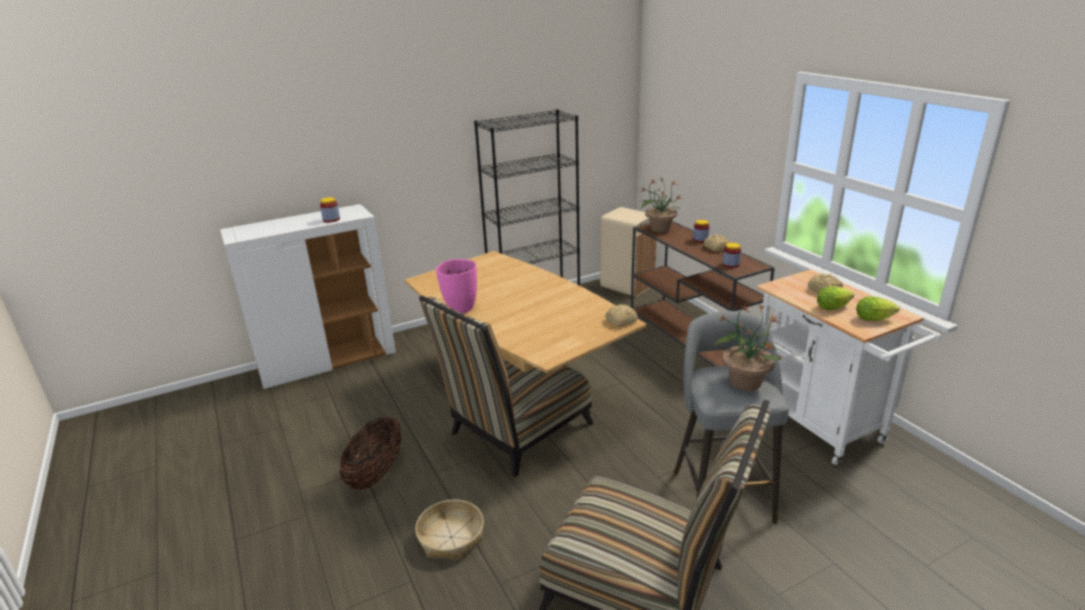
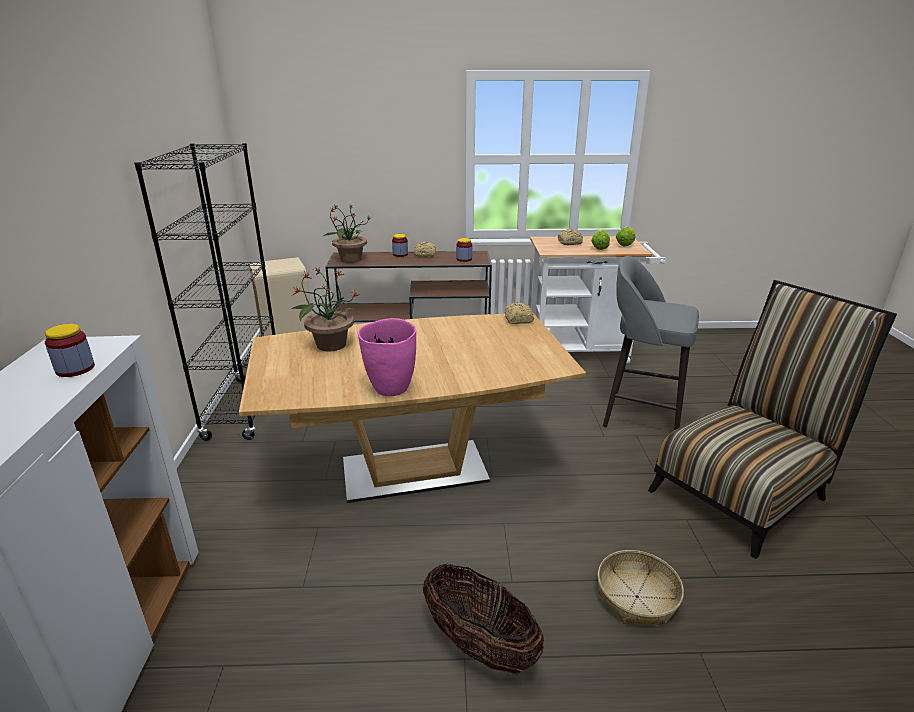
camera: 65 degrees left, 0 degrees up
chair [419,296,594,477] -> none
potted plant [714,304,782,391] -> potted plant moved to [290,268,360,351]

